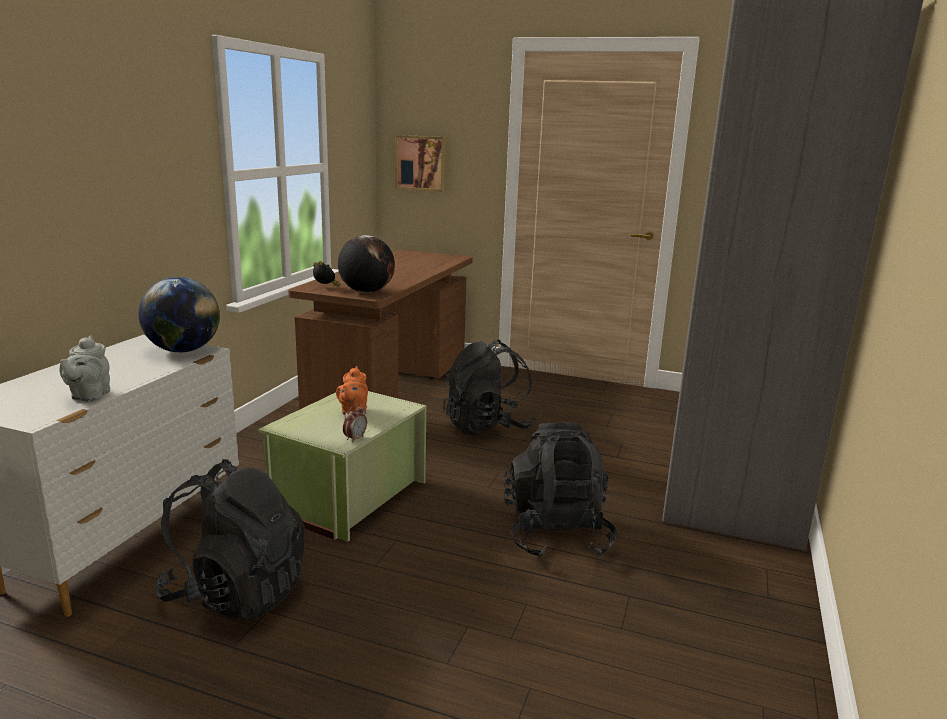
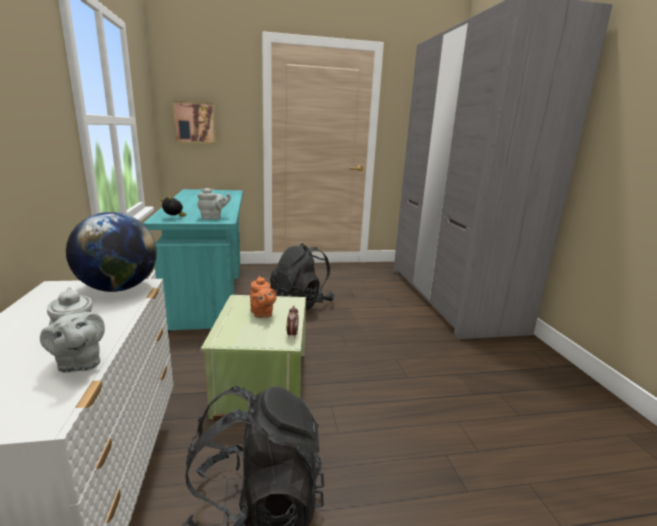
camera: 30 degrees left, 0 degrees up
brown desk [288,250,473,410] -> turquoise desk [144,189,243,332]
globe [338,235,395,293] -> grey teapot [197,188,231,220]
black backpack [504,423,618,558] -> none

